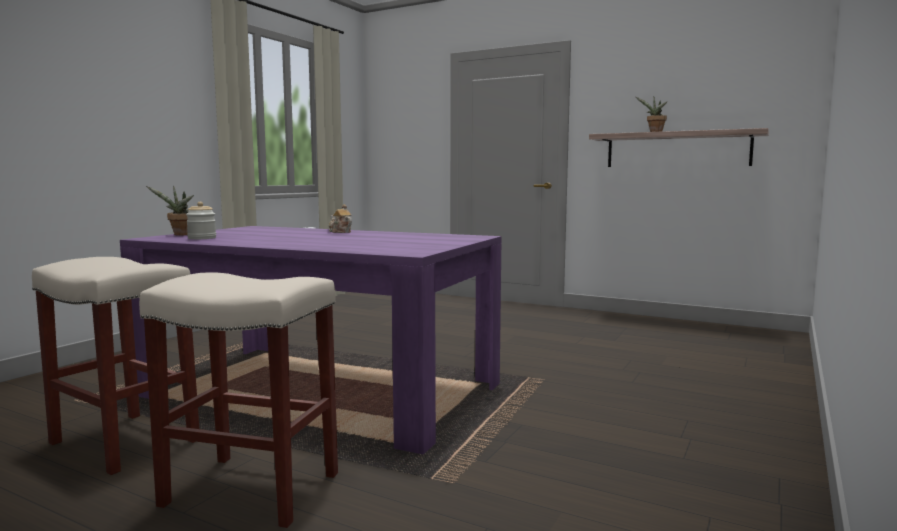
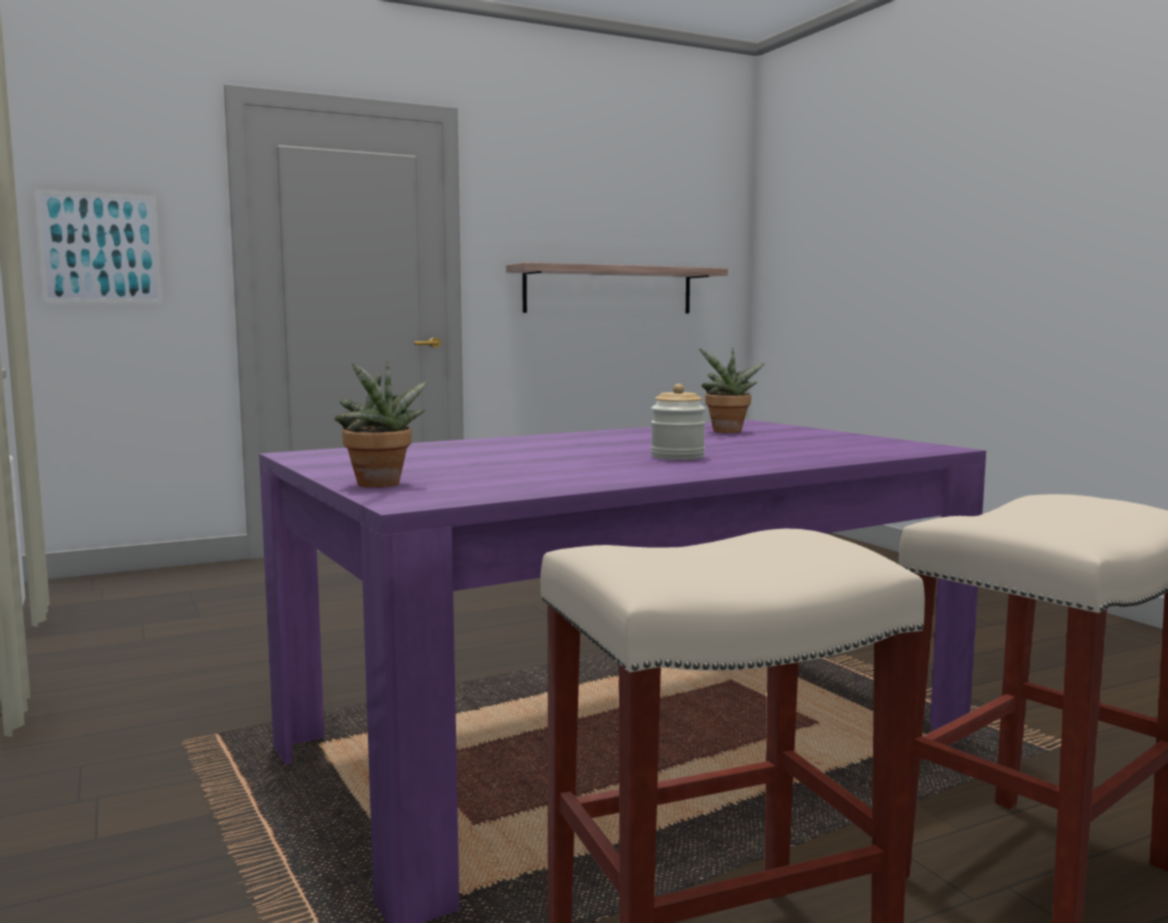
camera: 55 degrees left, 0 degrees up
jar [186,202,216,239] -> jar moved to [651,384,706,460]
teapot [329,204,352,233] -> none
potted plant [636,97,668,132] -> potted plant moved to [699,347,765,433]
none -> picture [34,190,163,304]

